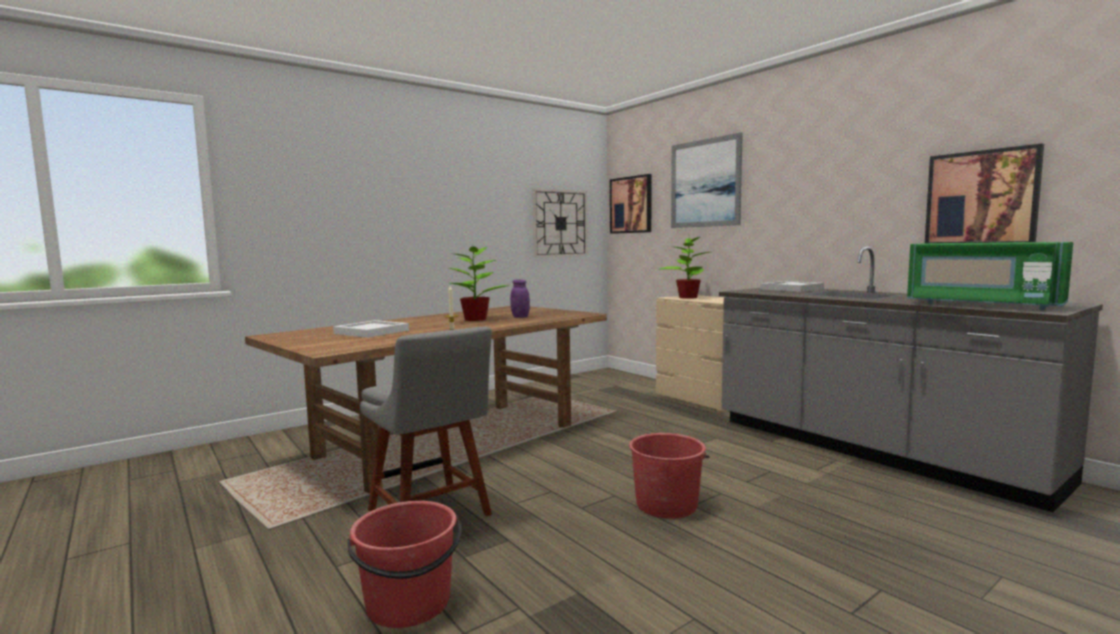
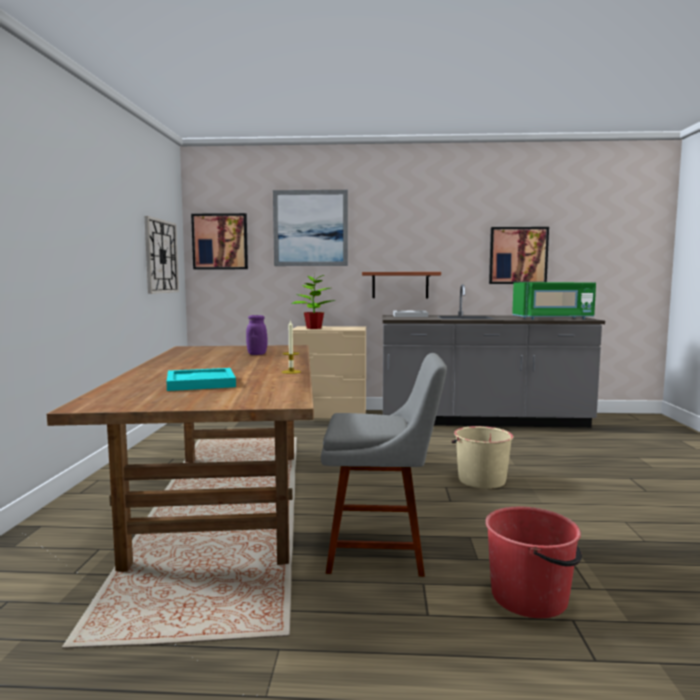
camera: 50 degrees left, 0 degrees up
white tray [333,320,409,338] -> turquoise tray [166,368,236,391]
potted plant [449,246,509,321] -> none
red bucket [629,433,709,519] -> beige bucket [452,426,514,489]
none -> shelf [362,272,441,298]

